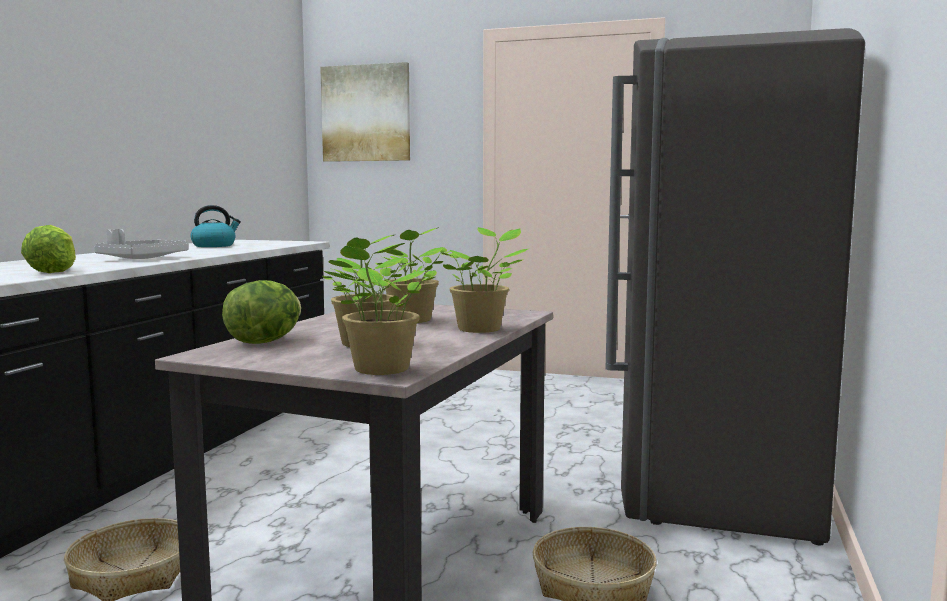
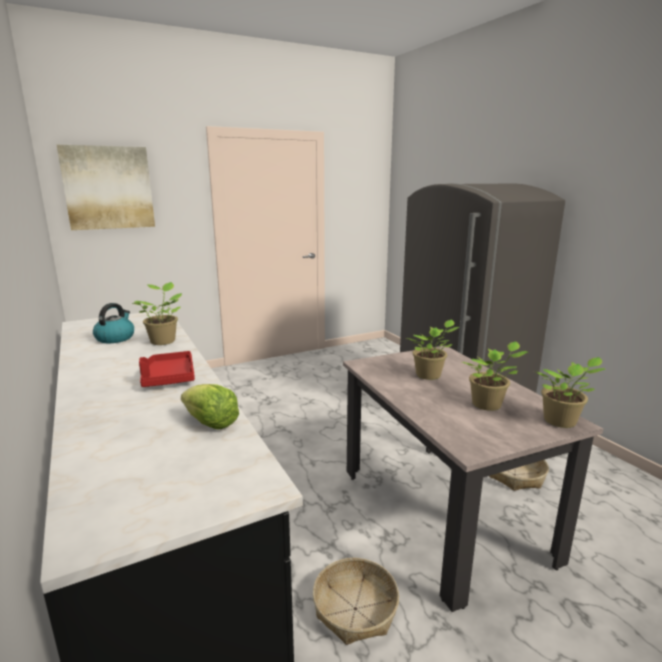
camera: 45 degrees left, 10 degrees up
grey tray [94,229,189,259] -> red tray [139,351,195,387]
lettuce [222,280,301,344] -> none
potted plant [441,227,530,333] -> potted plant moved to [132,282,182,345]

